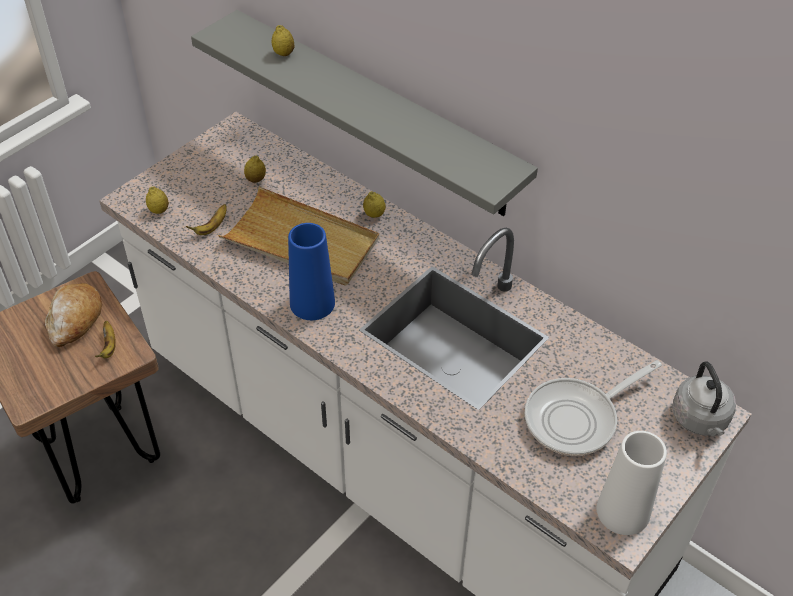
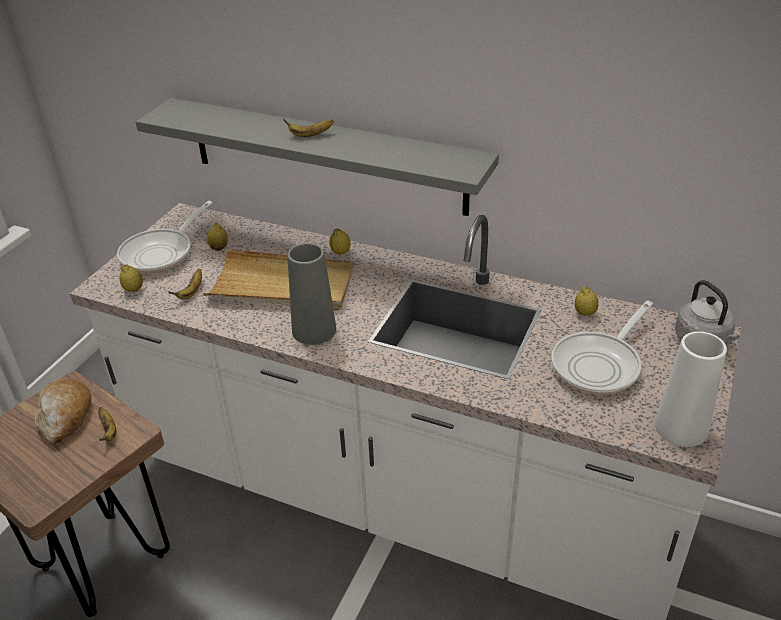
camera: 15 degrees left, 10 degrees down
lemon [272,25,294,56] -> lemon moved to [575,286,598,316]
blue vase [288,223,335,320] -> grey vase [287,243,336,345]
none -> frying pan [117,201,213,273]
none -> banana [283,119,334,137]

